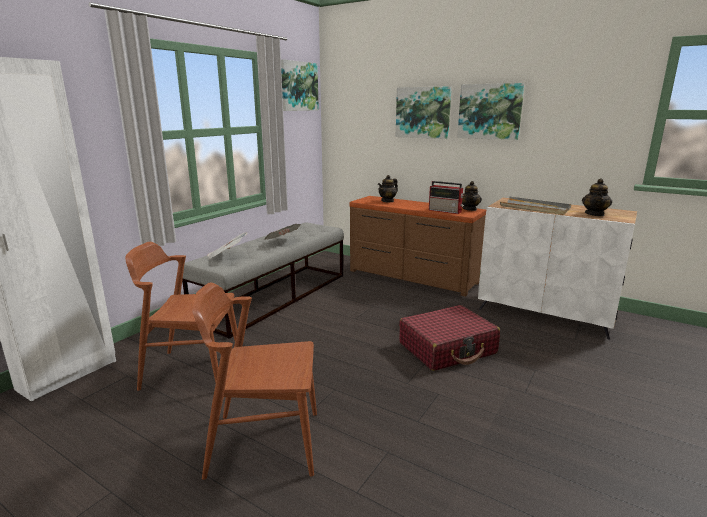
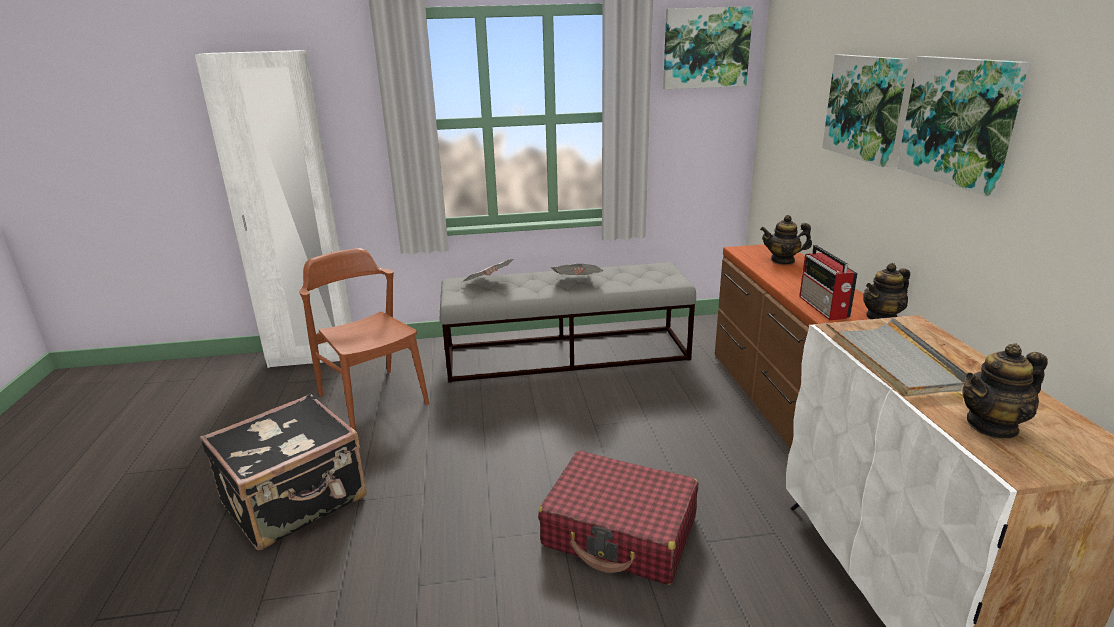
camera: 50 degrees right, 5 degrees up
brown chair [192,283,317,480] -> black suitcase [200,393,367,550]

